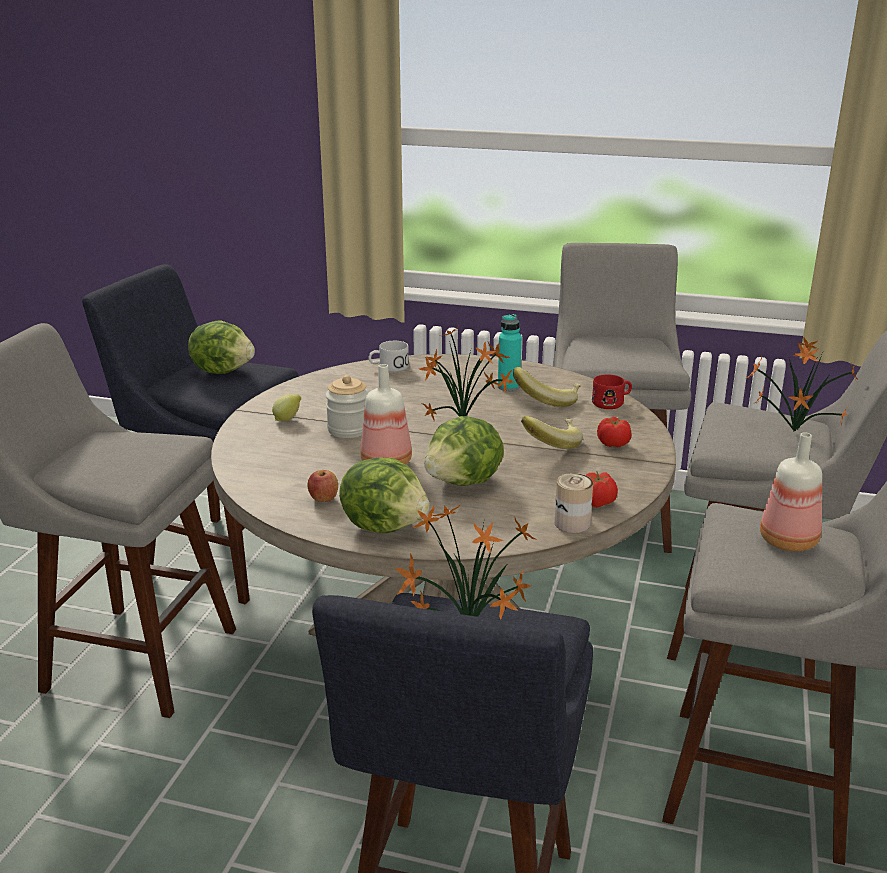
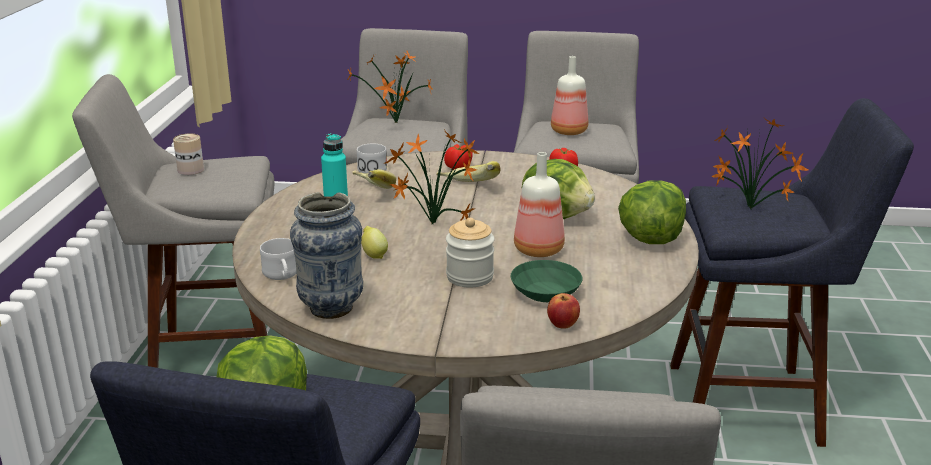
camera: 100 degrees left, 0 degrees up
lemon [272,394,301,421] -> lemon moved to [361,226,388,259]
apple [308,470,338,502] -> apple moved to [547,293,580,329]
can [554,473,593,533] -> can moved to [173,133,204,175]
red mug [592,374,632,409] -> white mug [357,144,387,174]
none -> vase [290,192,363,319]
none -> green bowl [510,260,582,302]

